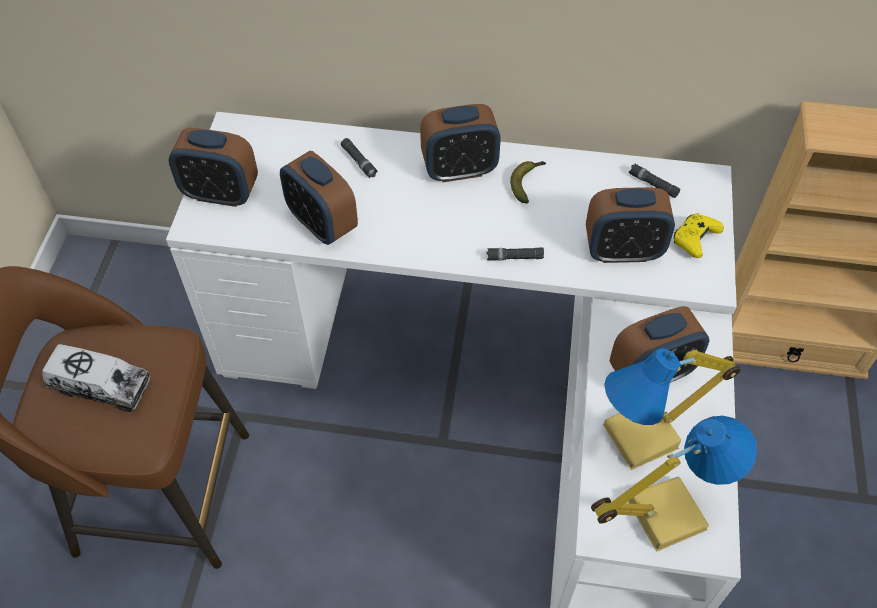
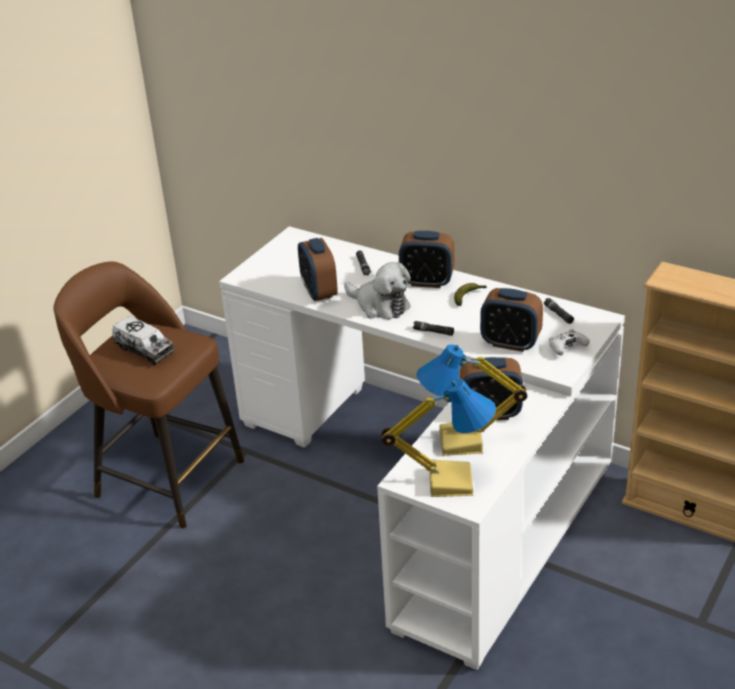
camera: 25 degrees right, 20 degrees down
alarm clock [169,128,258,207] -> none
yellow game controller [674,213,724,258] -> white game controller [549,329,590,355]
none -> plush toy [344,262,411,319]

